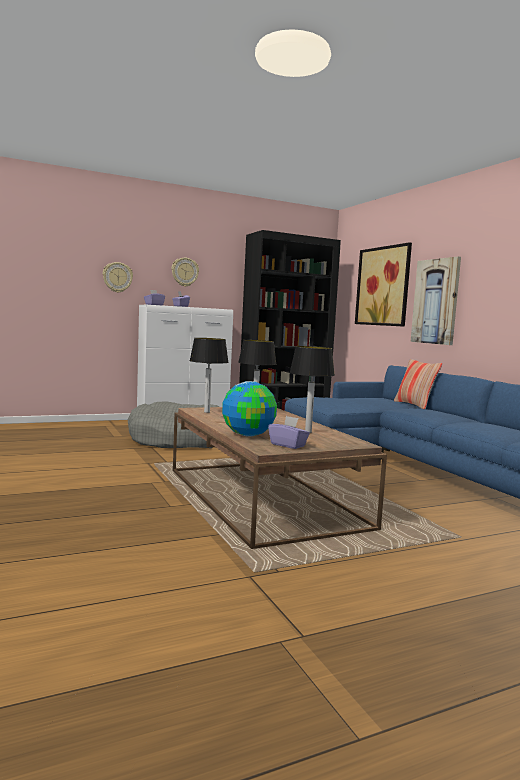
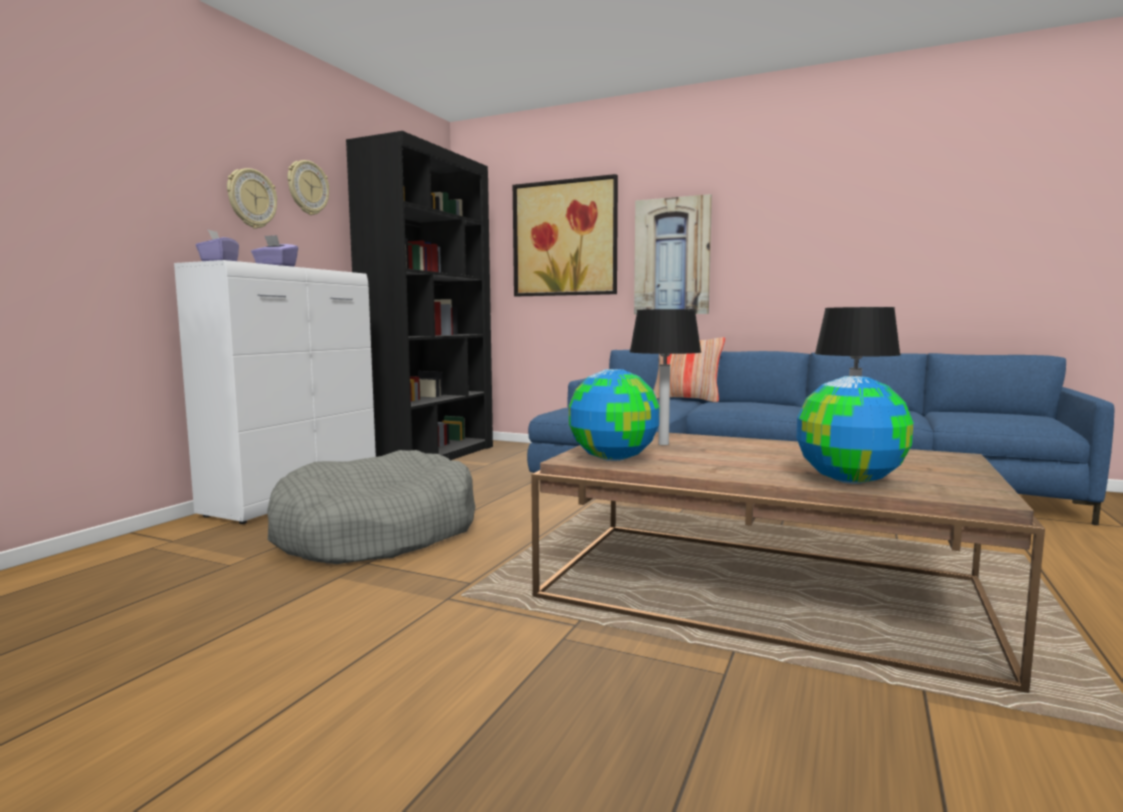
camera: 40 degrees left, 0 degrees up
wall clock [103,262,133,293] -> wall clock moved to [288,160,329,215]
table lamp [189,338,229,413] -> globe [569,369,659,461]
purple tissue box [268,416,310,449] -> none

